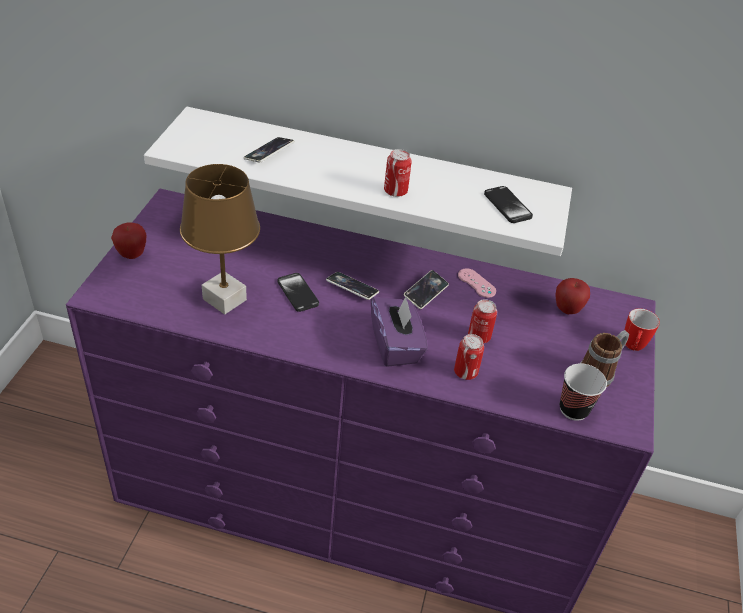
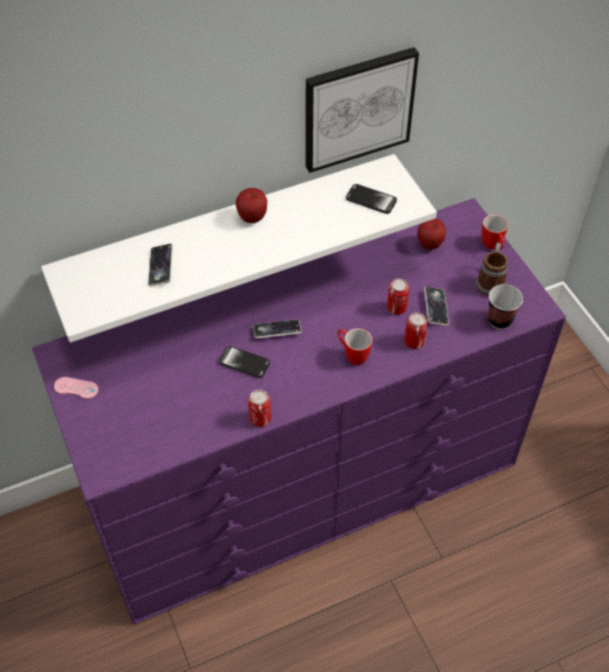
camera: 35 degrees left, 10 degrees up
apple [111,223,146,259] -> apple moved to [236,188,267,223]
brown table lamp [180,164,260,314] -> none
purple tissue box [371,296,428,367] -> mug [338,328,372,365]
can [384,149,412,197] -> can moved to [248,389,271,427]
phone [403,270,449,309] -> phone moved to [424,287,449,326]
pink game controller [458,268,496,298] -> pink game controller moved to [54,377,98,399]
none -> picture [306,47,419,173]

